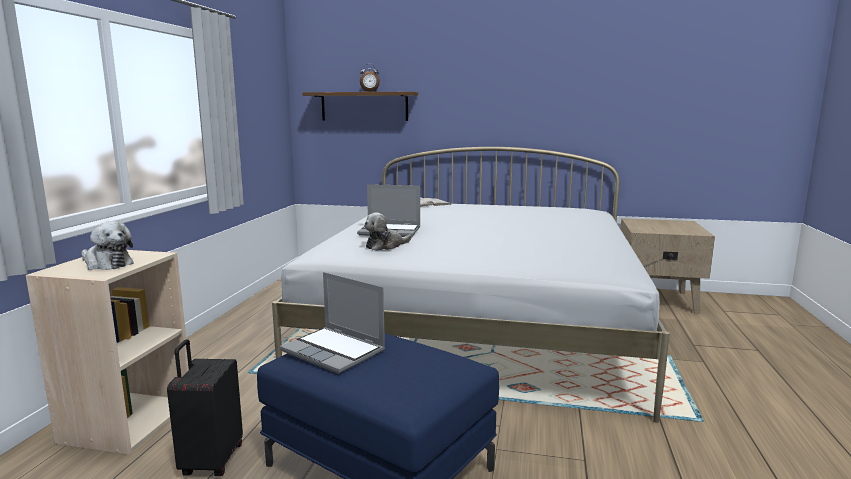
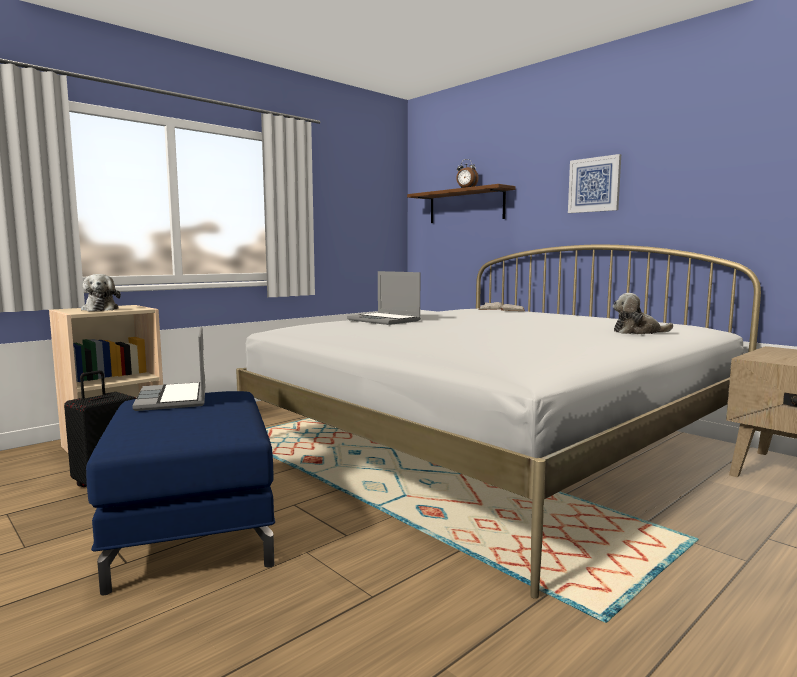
camera: 35 degrees right, 5 degrees down
plush toy [364,213,412,251] -> plush toy moved to [613,293,673,334]
none -> picture [568,154,621,213]

